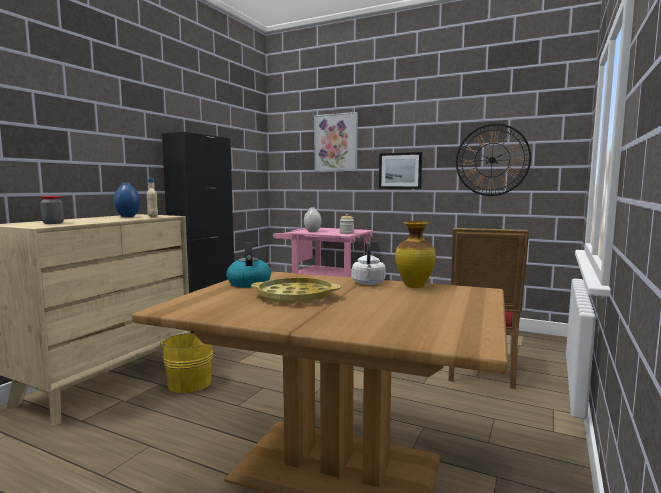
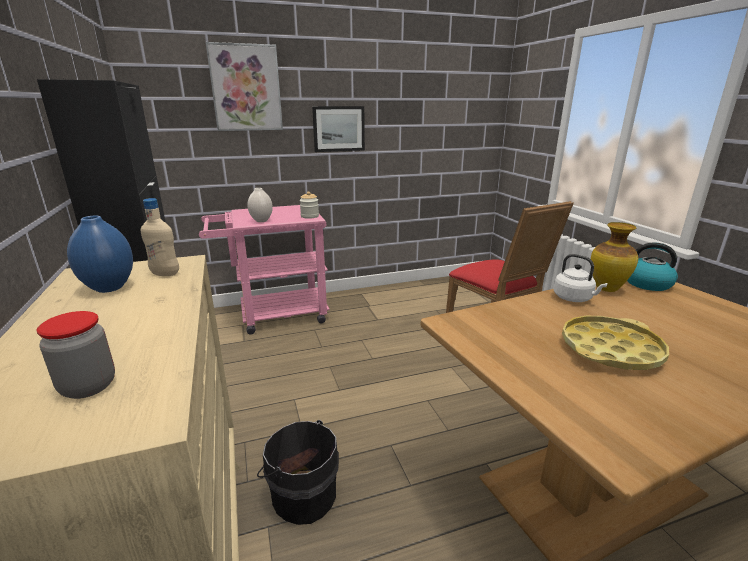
camera: 45 degrees left, 15 degrees up
yellow bucket [160,333,213,393] -> black bucket [257,420,339,525]
kettle [226,242,271,288] -> kettle moved to [627,242,678,291]
wall clock [456,124,531,196] -> none

